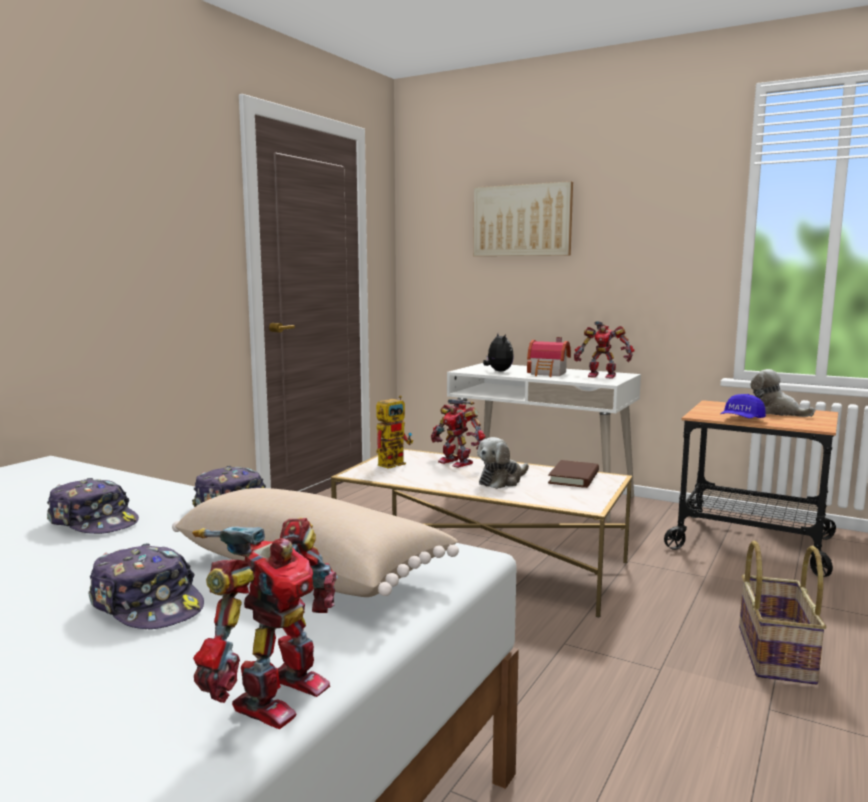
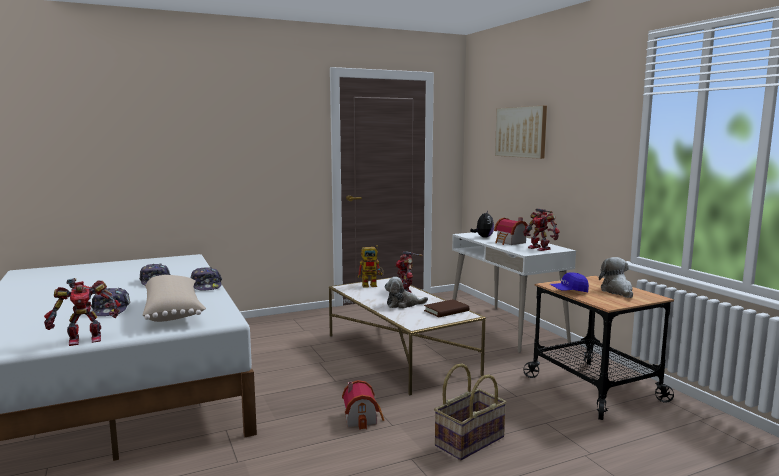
camera: 35 degrees right, 0 degrees up
none -> toy house [342,380,384,430]

